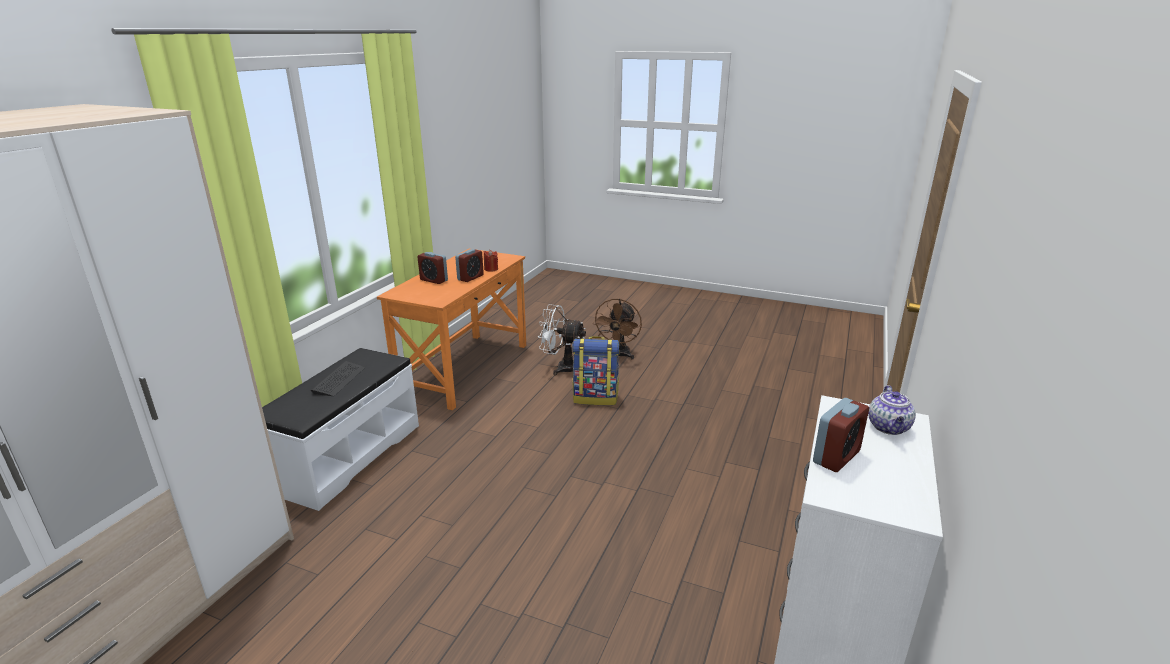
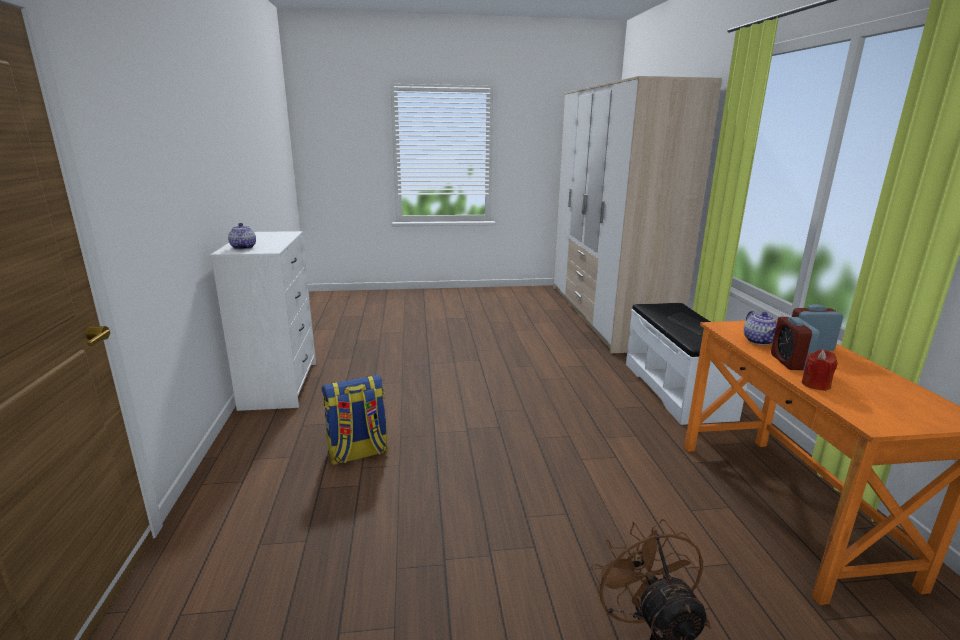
camera: 150 degrees right, 5 degrees down
white fan [538,304,586,375] -> none
backpack [572,336,620,405] -> backpack moved to [322,375,389,465]
alarm clock [813,398,869,472] -> none
none -> teapot [744,311,777,345]

